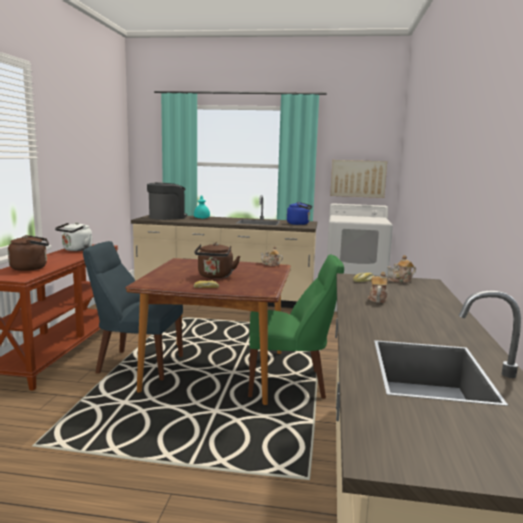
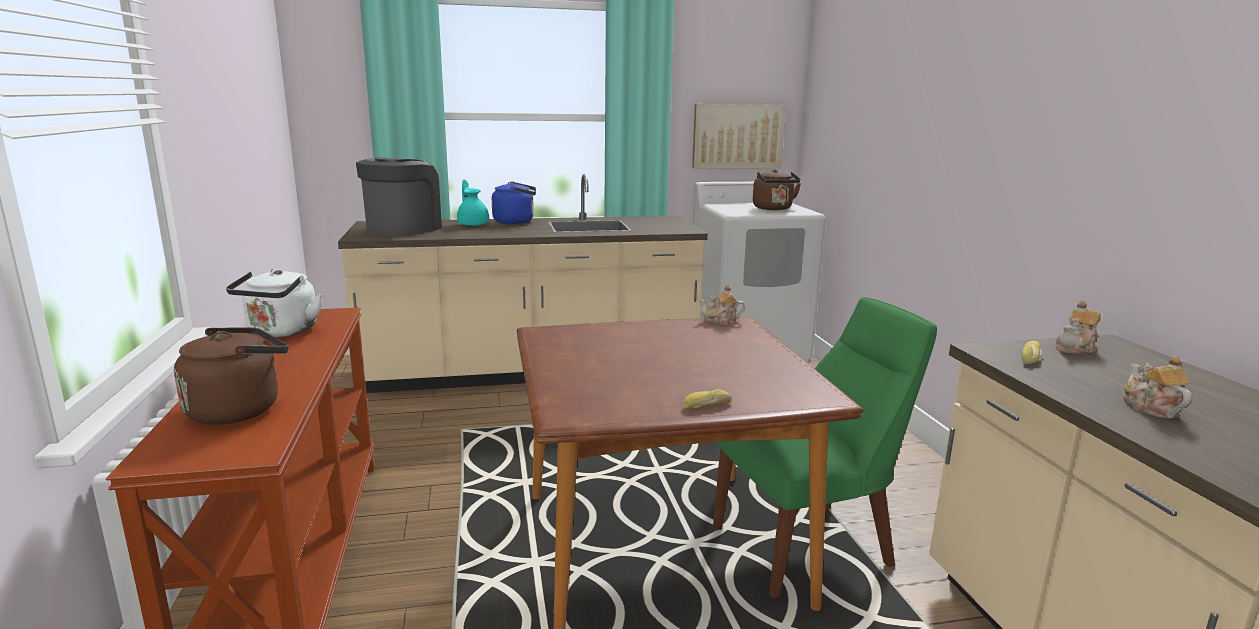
camera: 20 degrees left, 5 degrees up
blue chair [83,241,183,380] -> none
brown kettle [194,243,240,279] -> brown kettle moved to [753,169,801,210]
blue kettle [287,202,312,225] -> blue kettle moved to [492,181,536,224]

